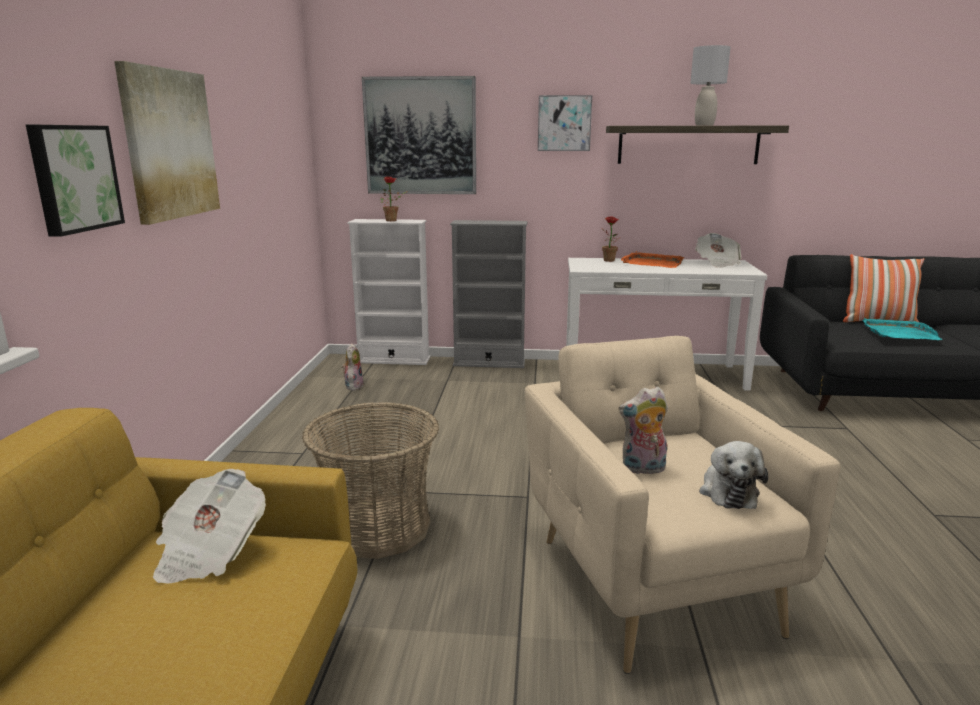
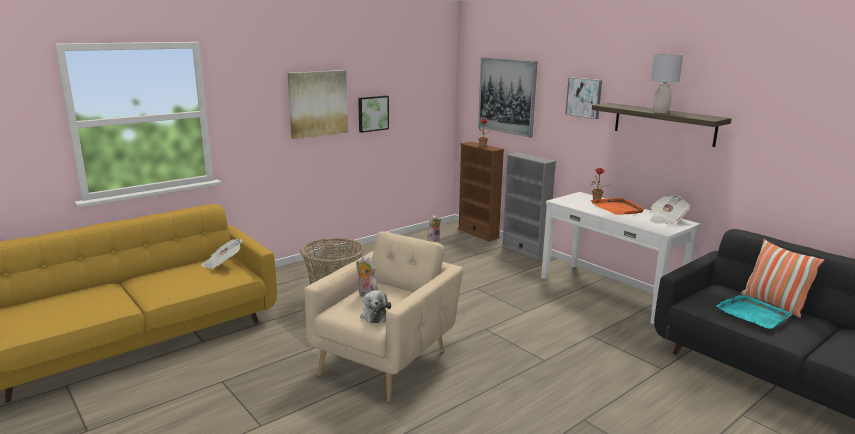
camera: 45 degrees right, 0 degrees up
picture [26,125,125,237] -> picture moved to [358,95,389,133]
white bookcase [347,219,430,365] -> brown bookcase [457,142,504,241]
plush toy [699,441,768,509] -> plush toy turned 60 degrees counterclockwise [360,290,391,324]

